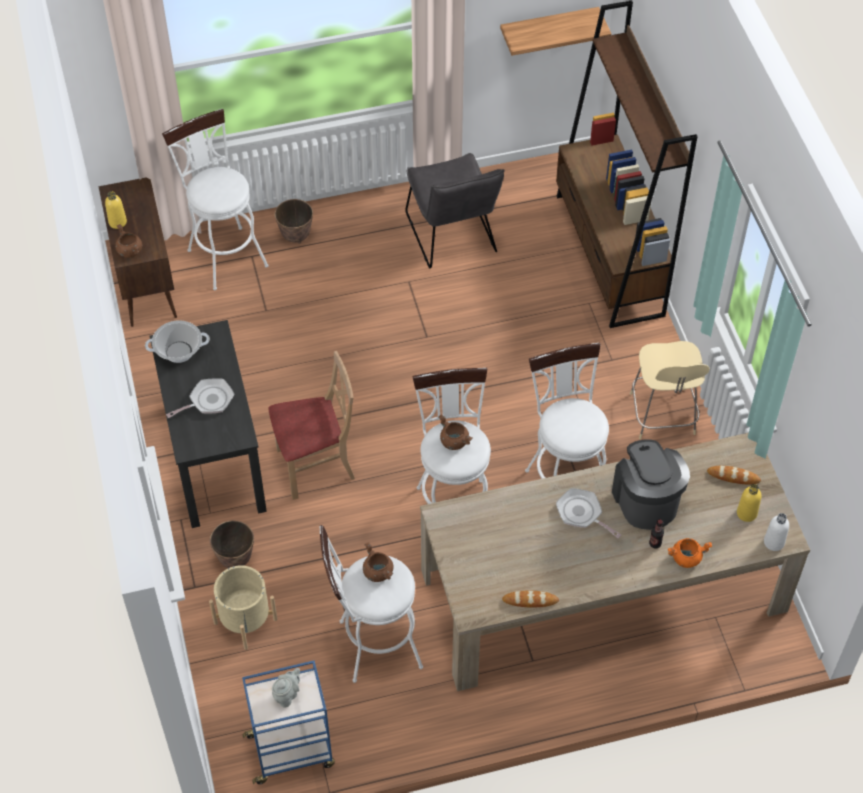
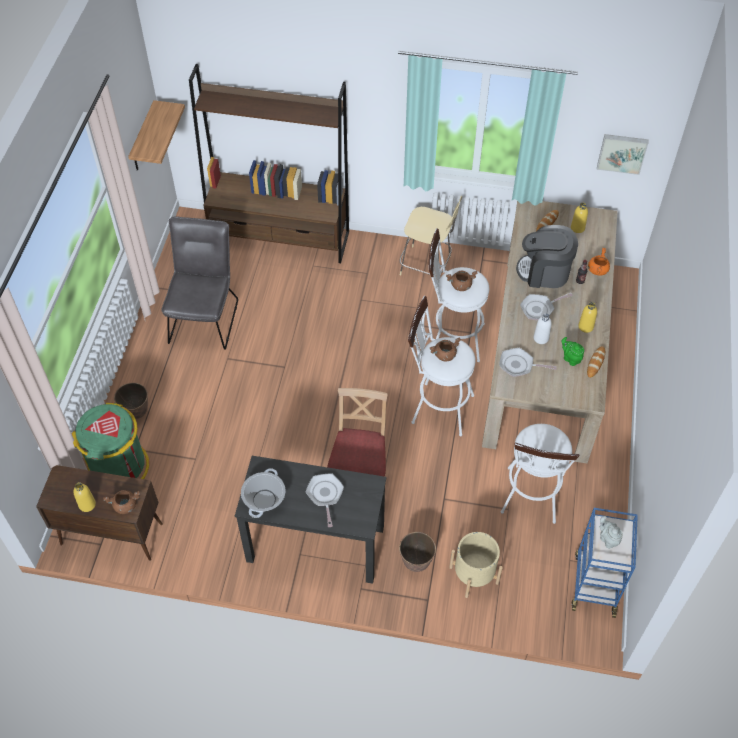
camera: 65 degrees left, 0 degrees up
white stool [162,109,268,290] -> green trash can [72,403,149,479]
brown cooking pot [363,542,394,582] -> brown cooking pot moved to [446,271,478,291]
grey chair [405,153,505,268] -> grey chair turned 90 degrees counterclockwise [161,217,238,350]
white bottle [764,513,789,551] -> white bottle moved to [534,314,552,344]
none -> frying pan [499,348,557,377]
none -> green teapot [562,337,584,366]
none -> yellow bottle [578,302,597,333]
none -> picture [597,134,649,175]

